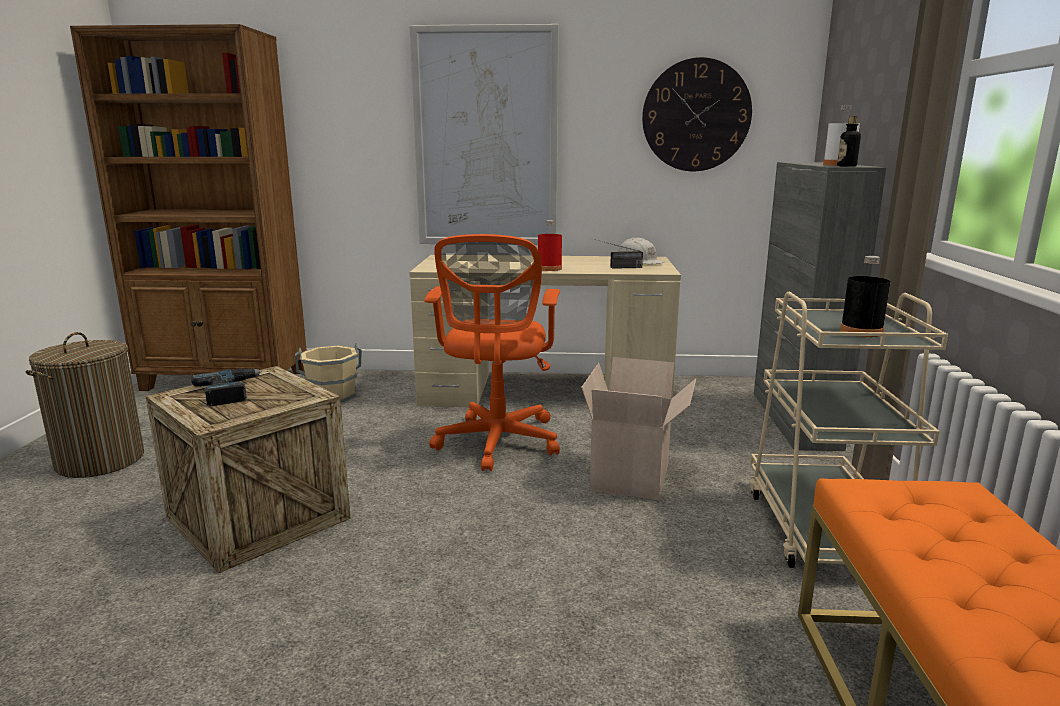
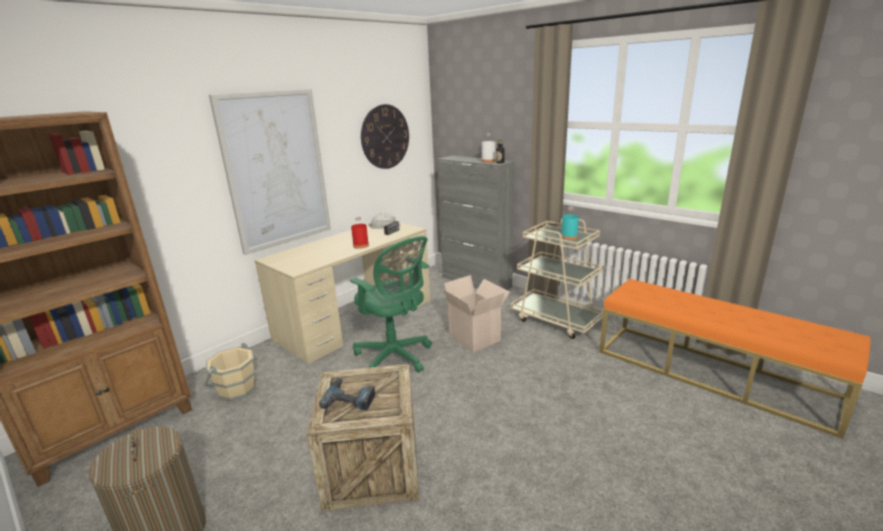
camera: 50 degrees left, 5 degrees up
orange office chair [424,234,560,471] -> green office chair [350,236,432,373]
black bottle [840,256,891,337] -> turquoise bottle [561,207,579,240]

